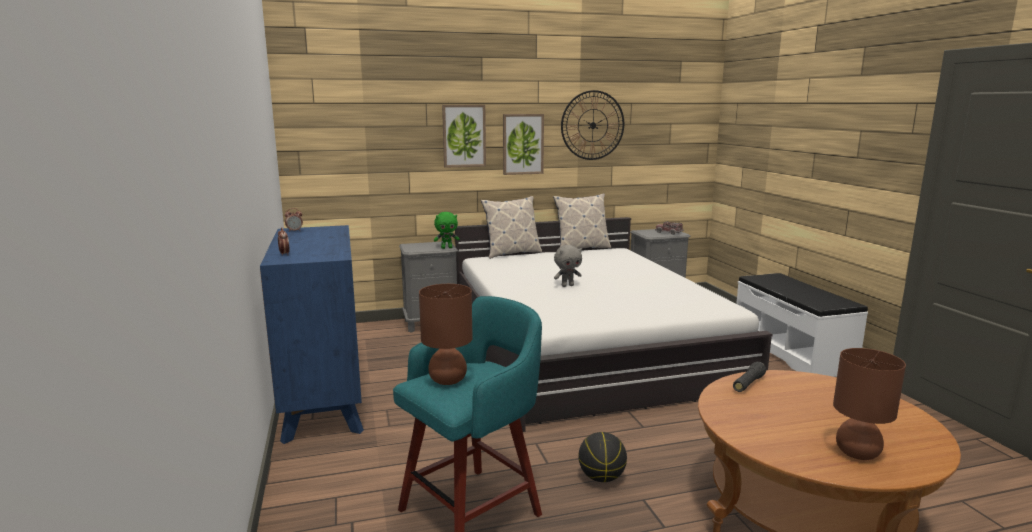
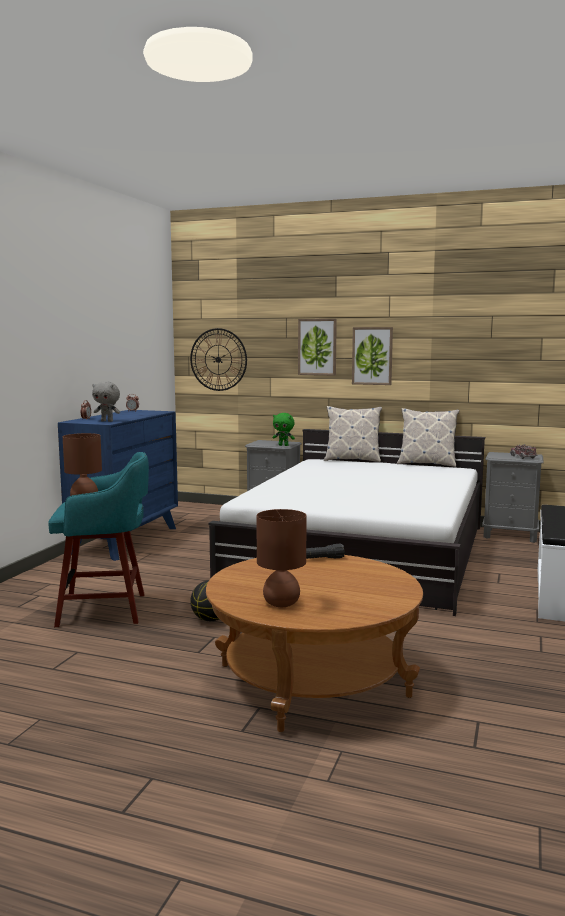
camera: 35 degrees right, 5 degrees down
grey plush toy [554,245,582,287] -> grey plush toy moved to [92,381,120,422]
wall clock [561,90,624,160] -> wall clock moved to [190,328,247,391]

